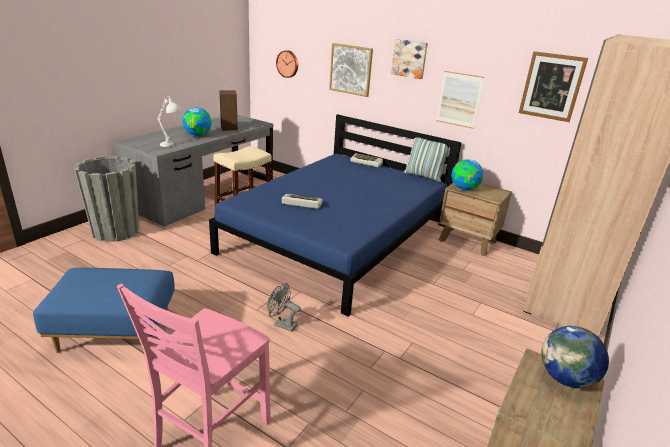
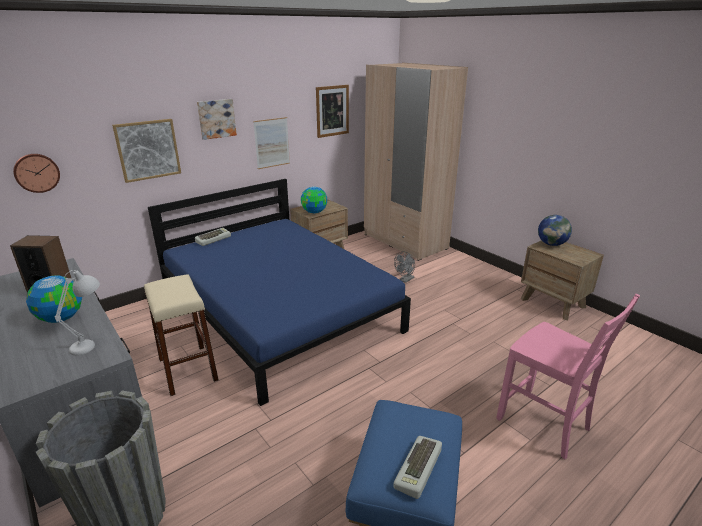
camera: 70 degrees left, 0 degrees up
grey fan [267,283,301,332] -> grey fan moved to [394,251,415,283]
keyboard [282,194,322,209] -> keyboard moved to [394,436,442,499]
pillow [403,137,449,182] -> none

